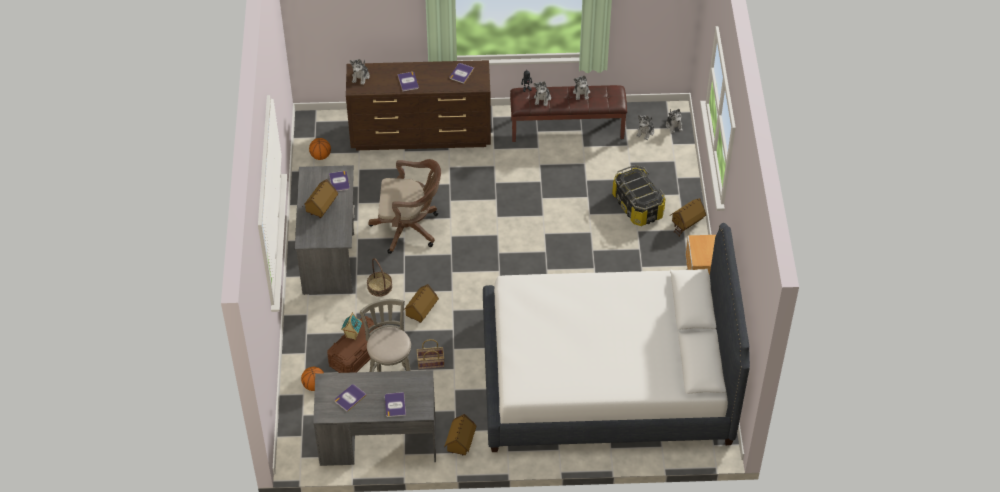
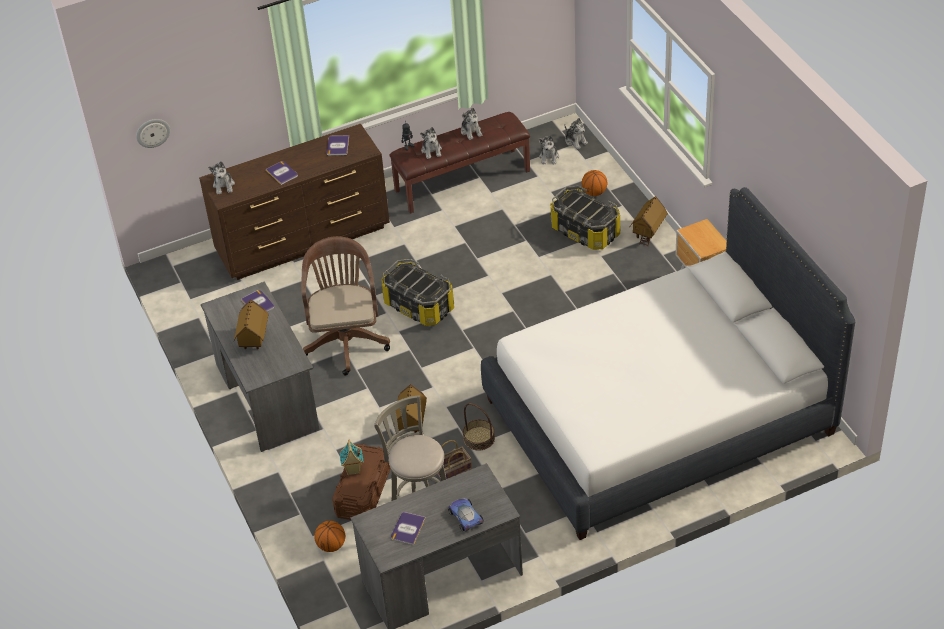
camera: 20 degrees left, 5 degrees down
basketball [309,138,331,160] -> basketball moved to [582,170,607,196]
basket [367,258,392,297] -> basket moved to [463,403,495,451]
brown office chair [368,159,441,254] -> brown office chair turned 75 degrees counterclockwise [301,236,390,376]
book [385,392,406,417] -> toy car [448,498,484,531]
toy house [444,414,476,455] -> none
none -> wall clock [136,119,170,148]
none -> storage box [381,259,454,326]

